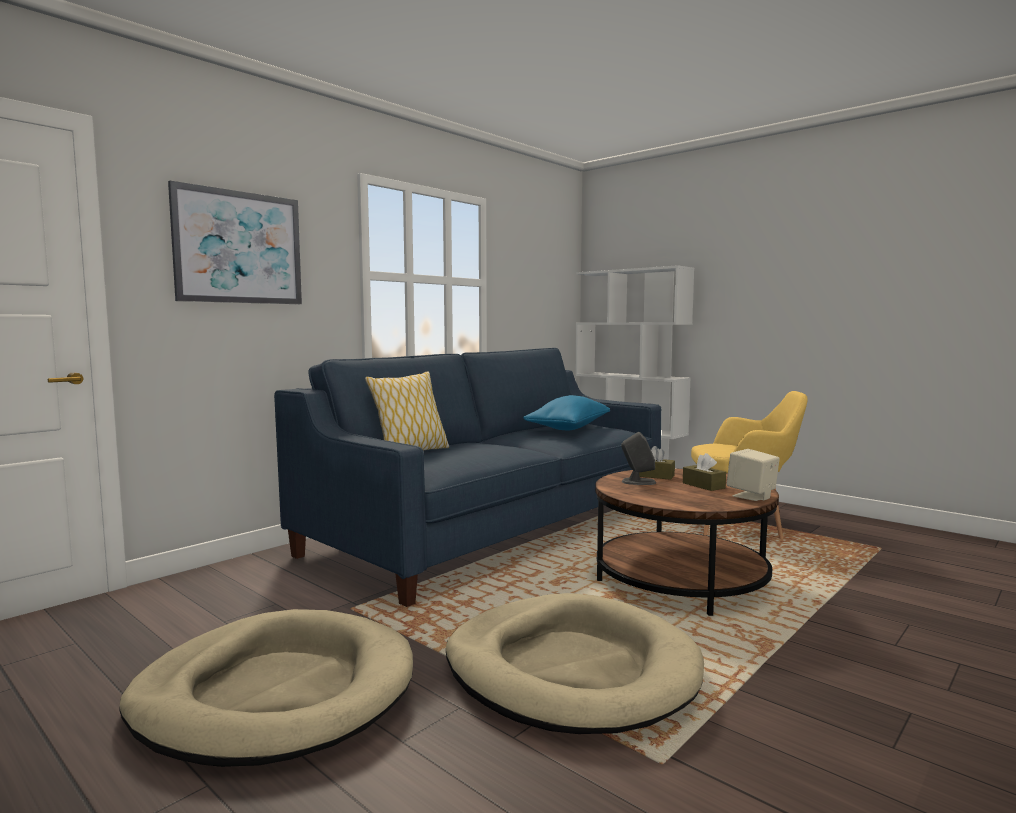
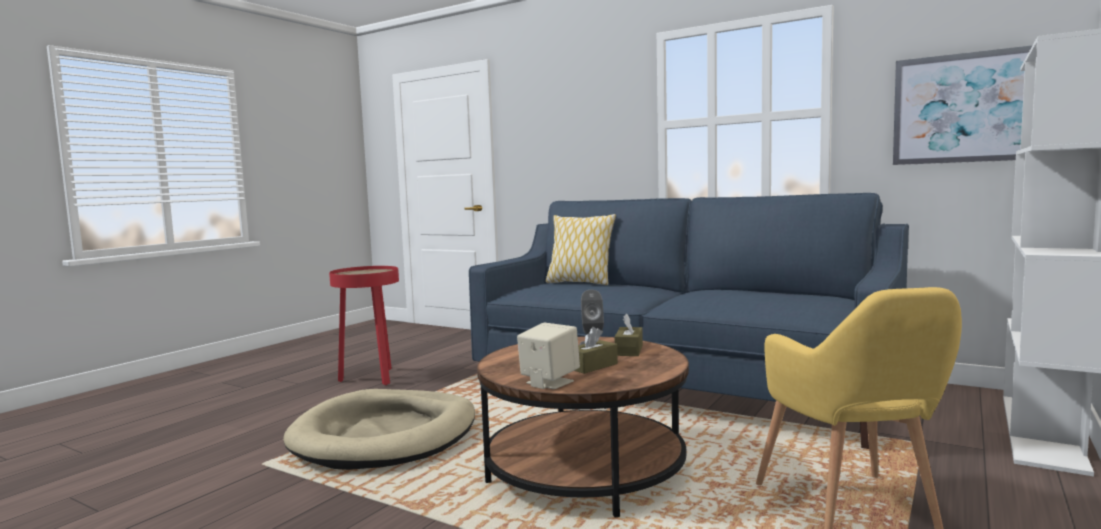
camera: 80 degrees right, 0 degrees up
beige dog bed [120,609,413,767] -> red side table [329,266,399,385]
picture [168,181,302,304] -> picture moved to [893,46,1032,165]
blue pillow [523,395,610,430] -> none

